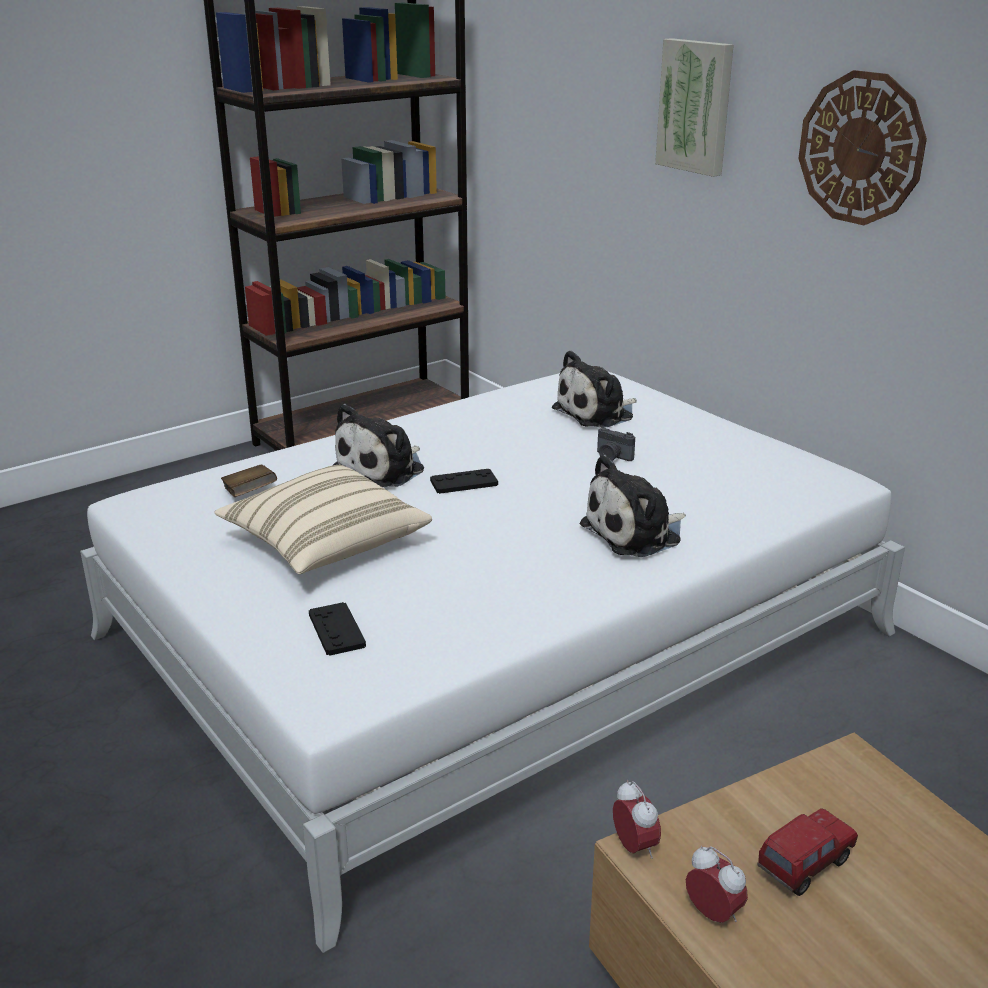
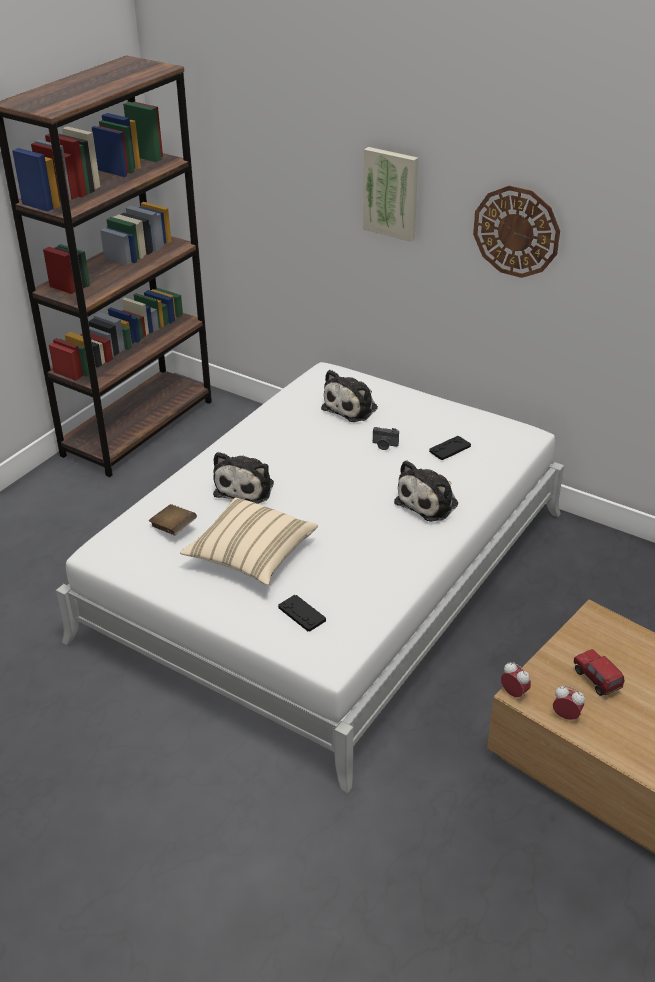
camera: 20 degrees left, 10 degrees up
black game controller [430,469,498,494] -> black game controller moved to [429,436,471,460]
toy truck [757,808,858,896] -> toy truck turned 60 degrees counterclockwise [574,649,624,696]

